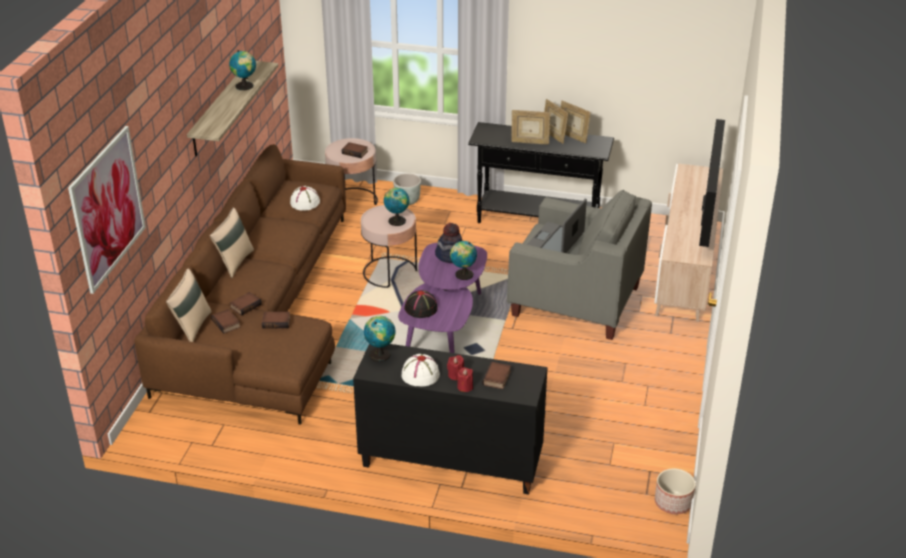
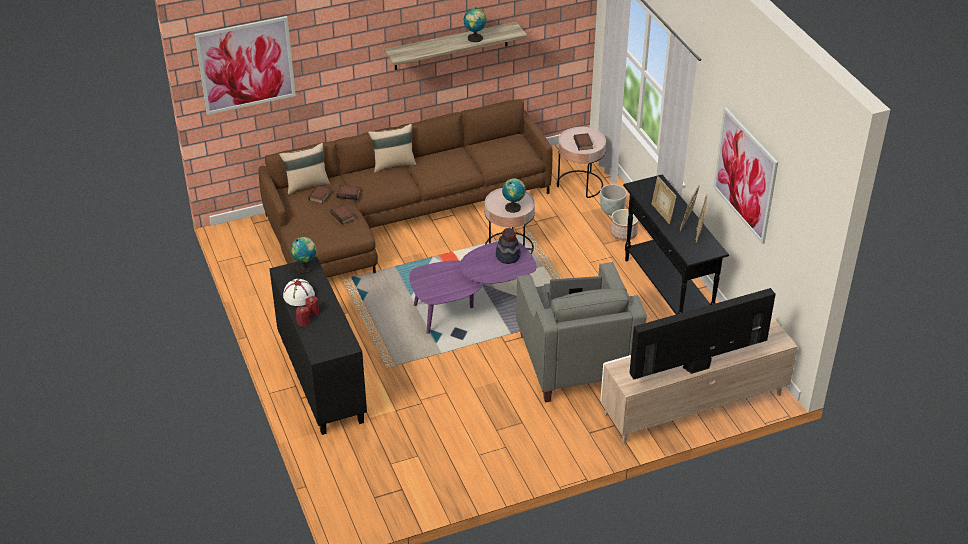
camera: 55 degrees right, 5 degrees up
white hat [290,186,320,211] -> none
black hat [404,290,438,318] -> none
globe [450,241,477,280] -> none
book [482,362,511,389] -> none
planter [655,469,696,514] -> planter moved to [610,209,639,240]
none -> picture [713,108,778,244]

